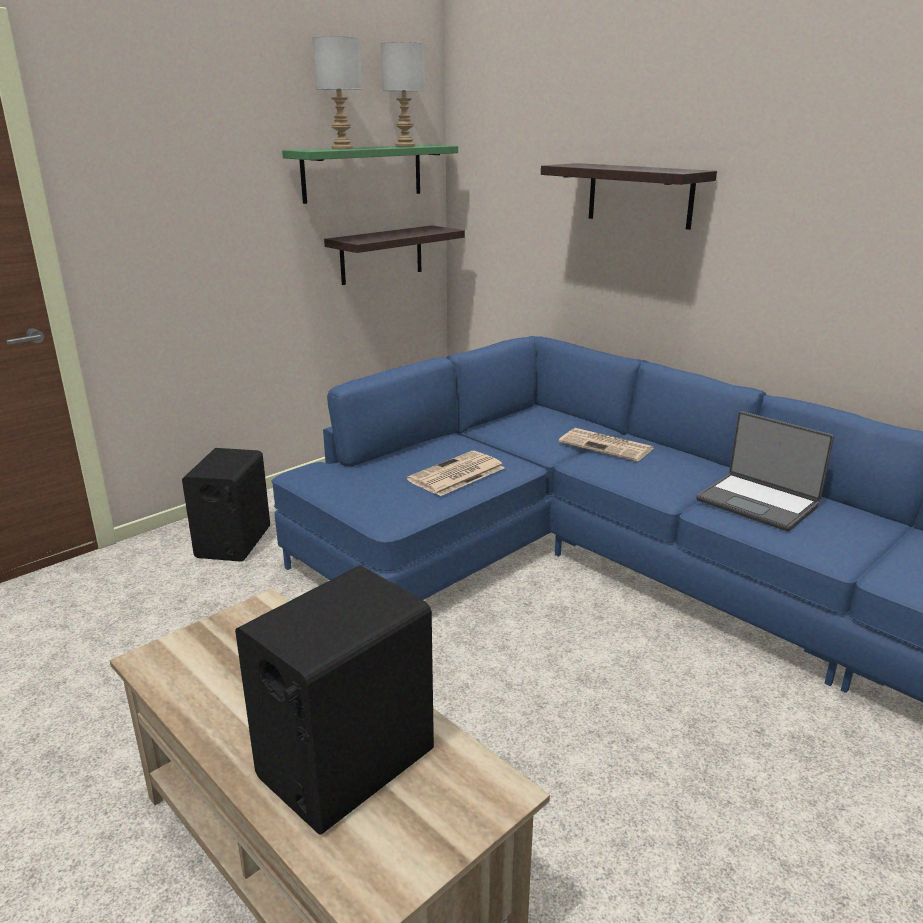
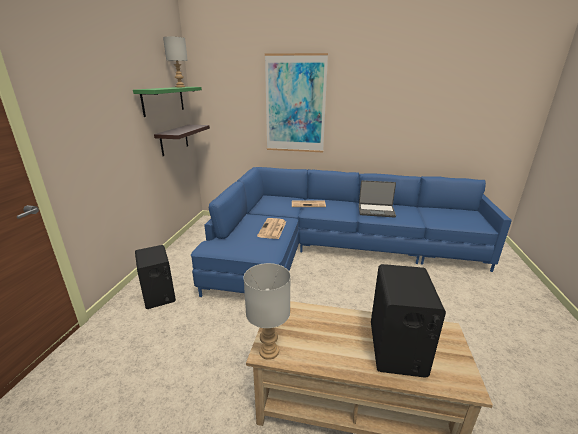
camera: 35 degrees left, 0 degrees up
grey table lamp [312,36,362,149] -> grey table lamp moved to [244,263,291,360]
shelf [541,163,717,230] -> picture [265,53,328,152]

